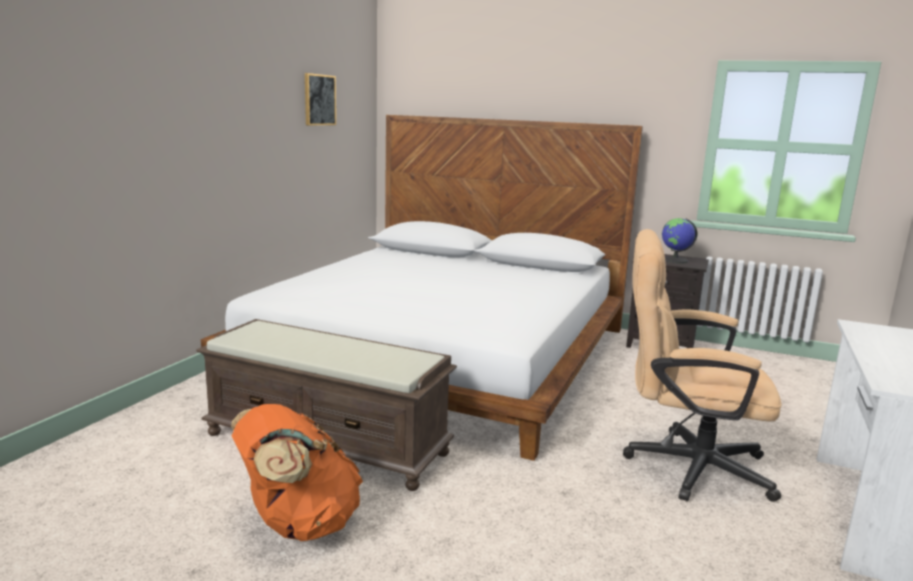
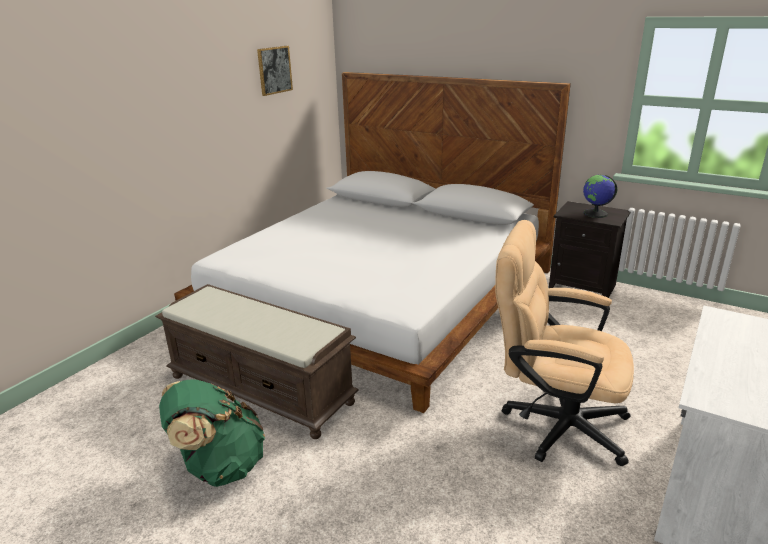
camera: 10 degrees right, 10 degrees up
orange backpack [231,404,363,541] -> green backpack [159,379,265,487]

